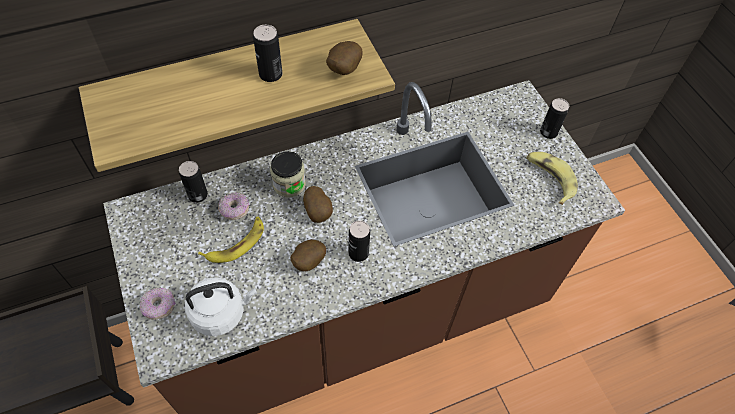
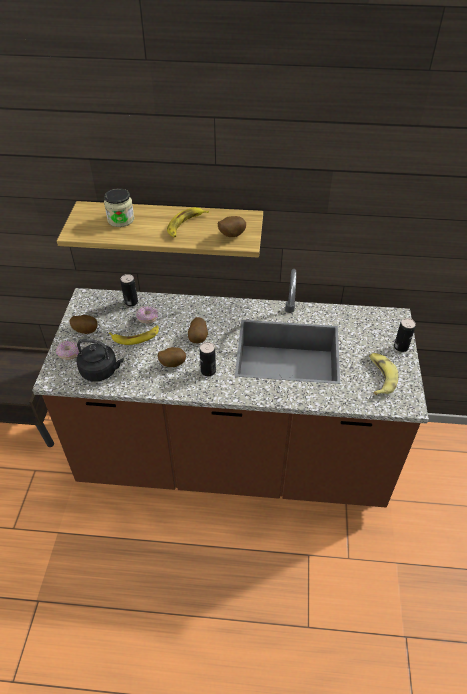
camera: 30 degrees right, 10 degrees down
white kettle [185,277,257,336] -> black kettle [76,339,124,381]
can [253,25,283,82] -> banana [167,207,209,238]
jar [270,151,306,197] -> jar moved to [104,188,134,227]
none -> potato [69,315,98,334]

